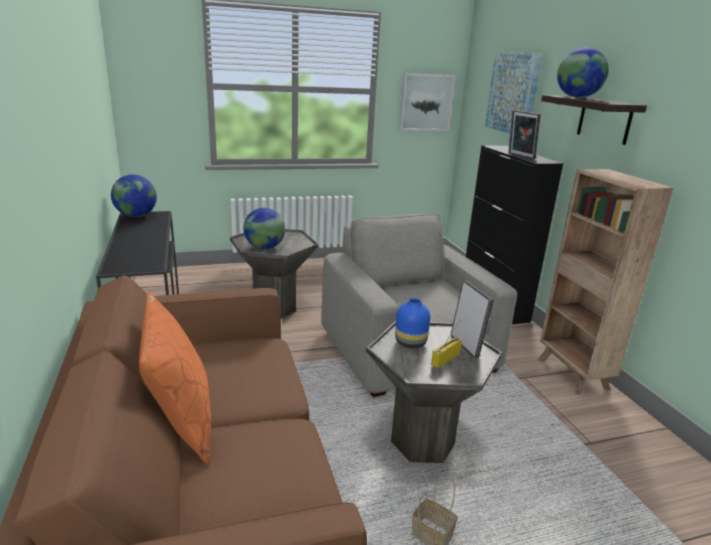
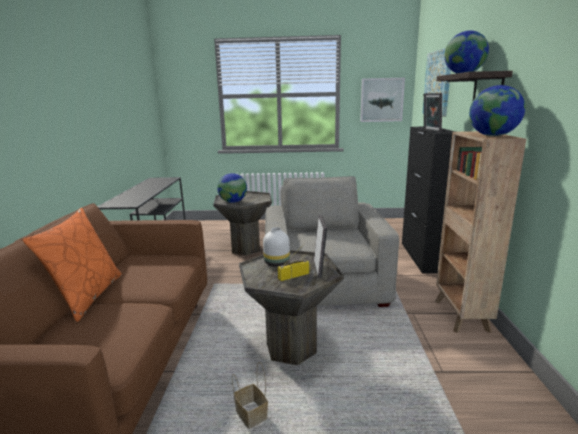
camera: 20 degrees right, 5 degrees down
globe [111,174,157,217] -> globe moved to [469,85,525,136]
blue vase [395,298,430,348] -> white vase [263,227,290,267]

